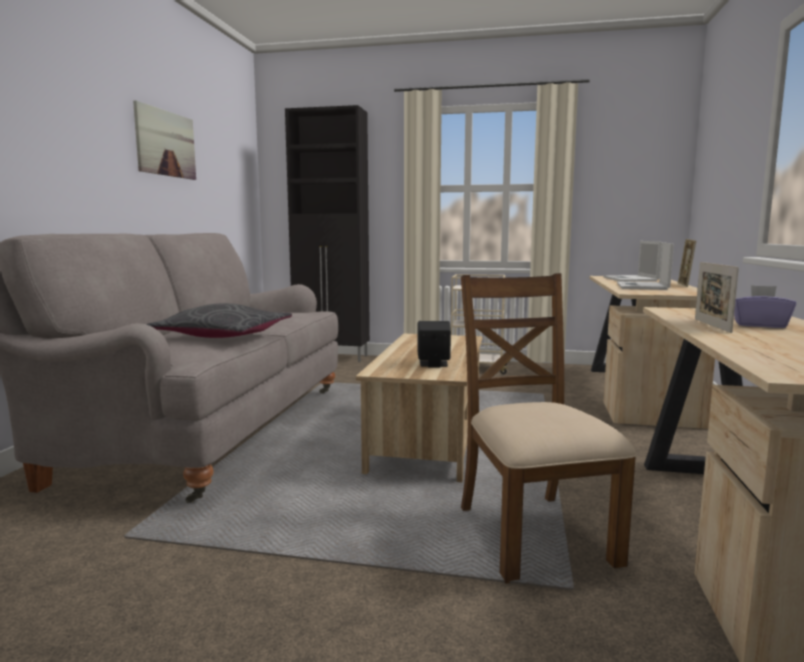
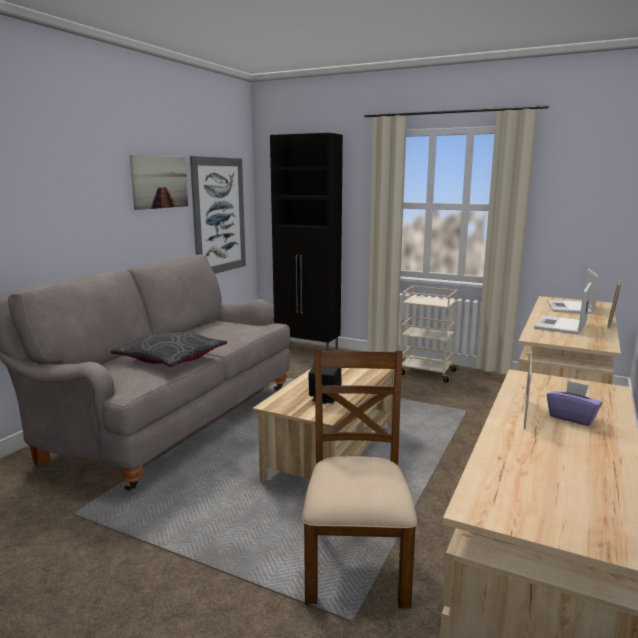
camera: 15 degrees right, 5 degrees up
none -> picture [190,156,246,274]

